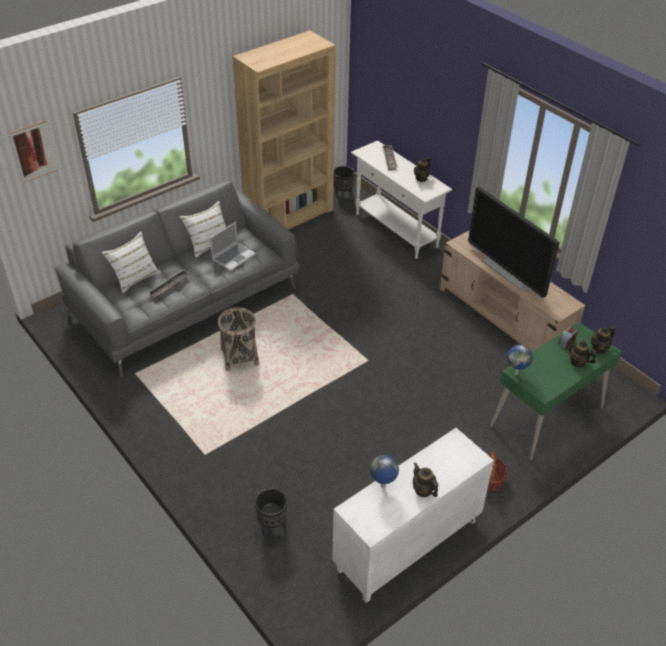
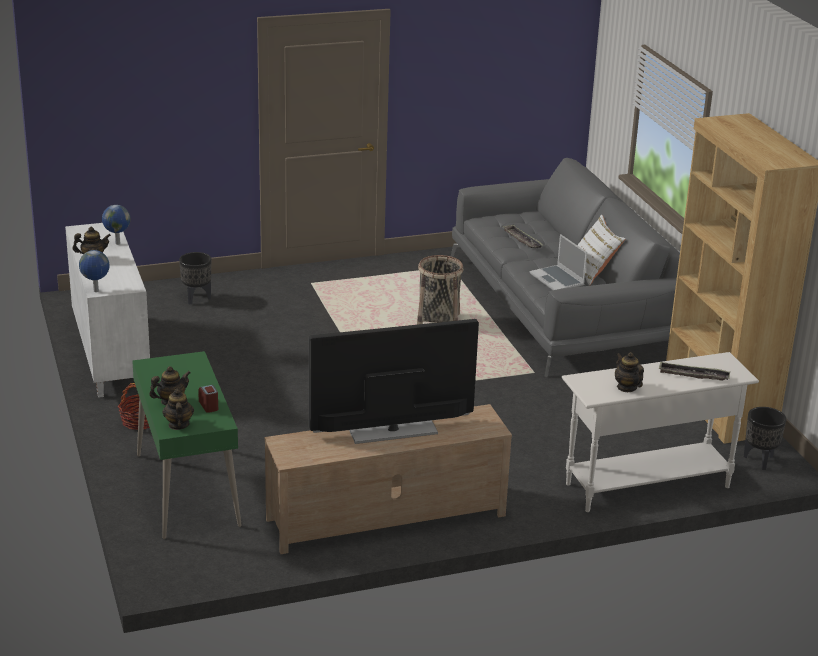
camera: 110 degrees right, 15 degrees down
picture [10,120,58,182] -> none
white pillow [101,232,161,293] -> none
globe [507,345,533,375] -> globe moved to [79,250,109,292]

